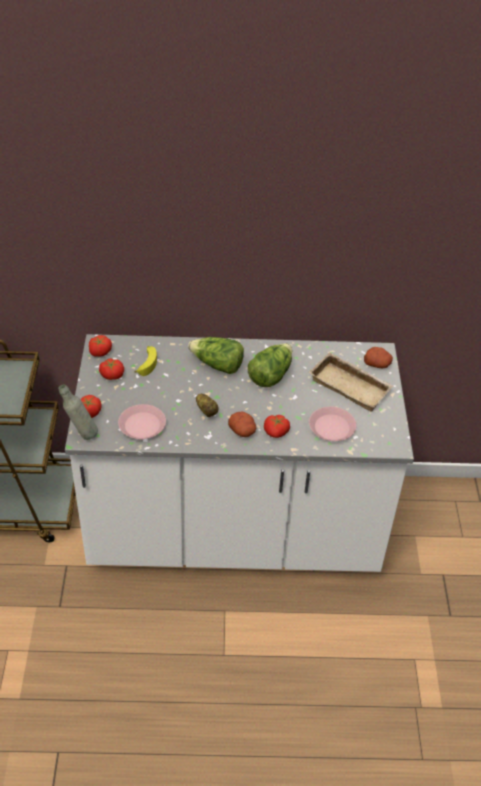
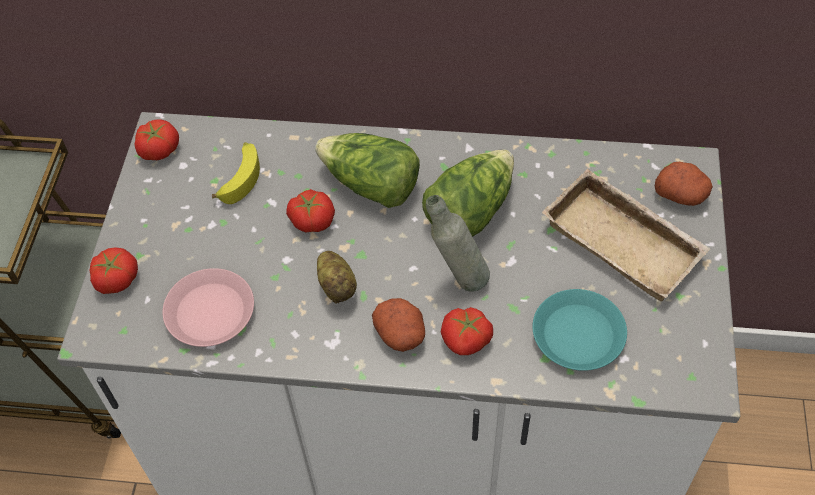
camera: 10 degrees right, 10 degrees up
grey bottle [59,384,98,440] -> grey bottle moved to [426,195,490,292]
tomato [99,358,124,380] -> tomato moved to [286,189,335,232]
pink plate [309,407,356,441] -> turquoise plate [532,289,627,371]

